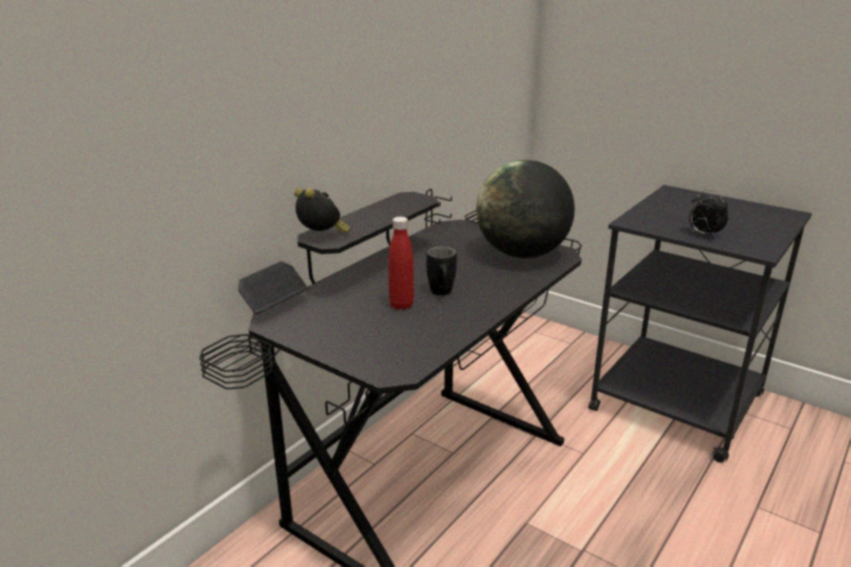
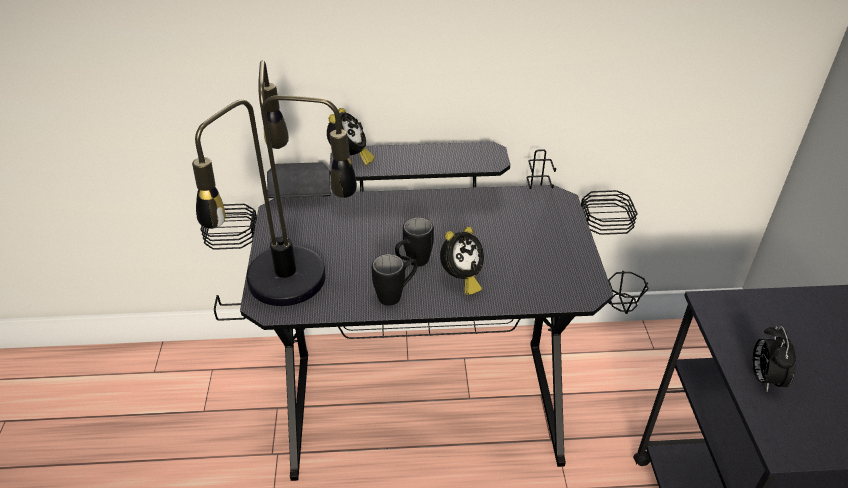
camera: 50 degrees right, 15 degrees up
red bottle [388,217,414,310] -> none
globe [476,160,575,258] -> none
none -> table lamp [192,60,357,306]
none -> black mug [372,254,418,306]
none -> alarm clock [440,227,484,295]

